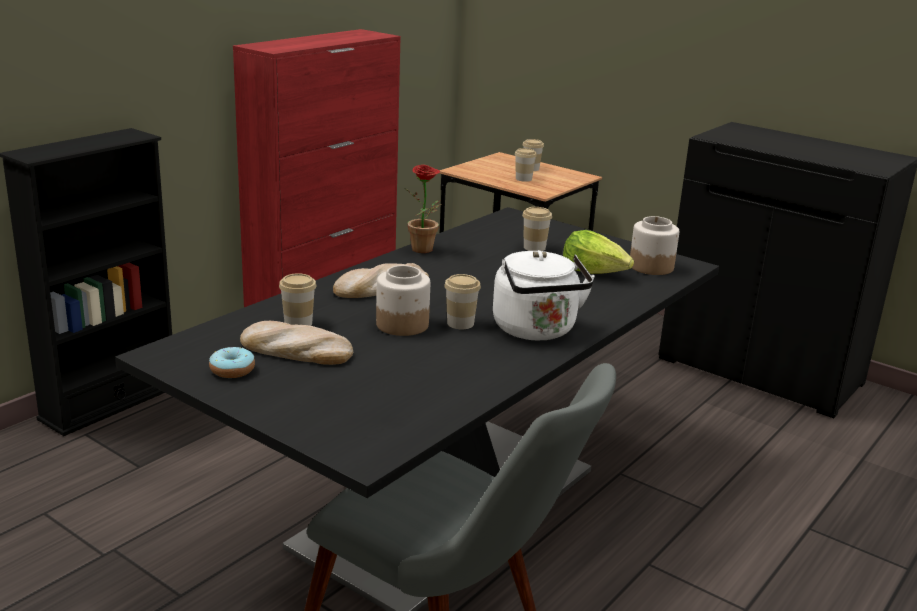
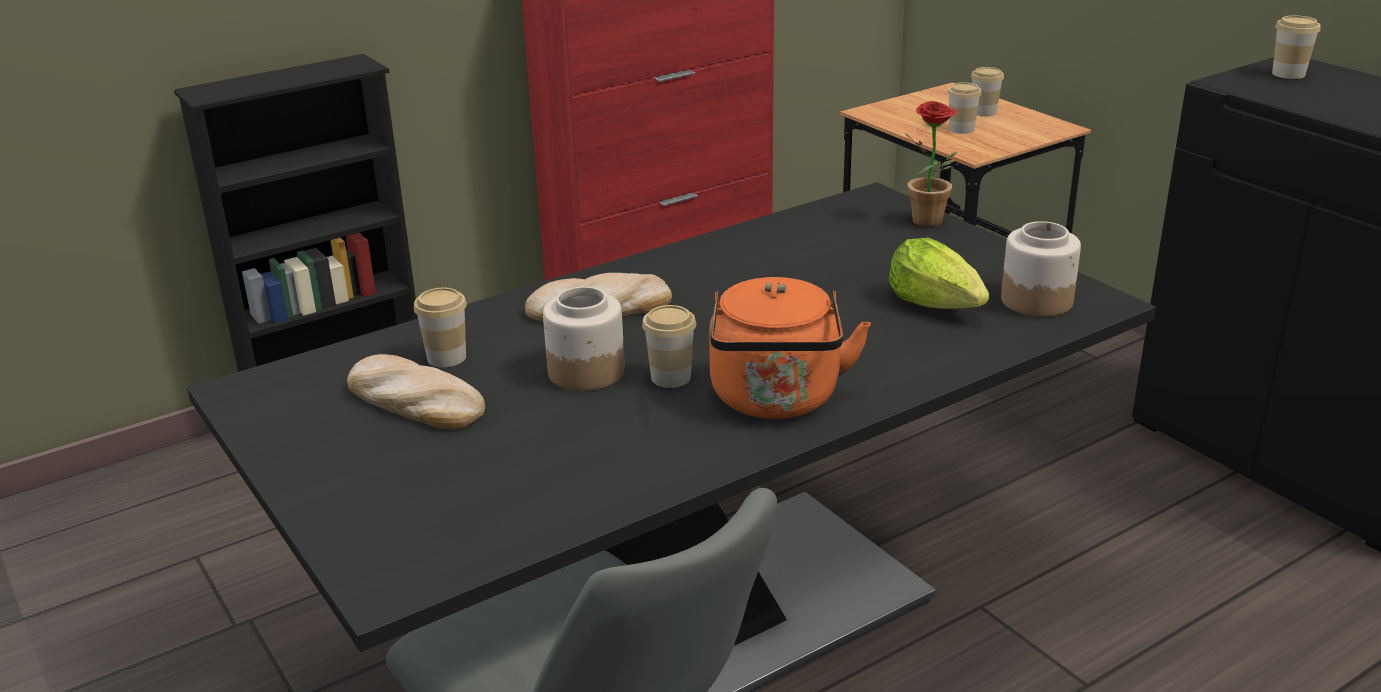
camera: 20 degrees right, 5 degrees up
donut [209,347,255,378] -> none
potted plant [404,164,442,253] -> potted plant moved to [906,101,957,227]
white kettle [493,250,595,340] -> orange kettle [709,277,871,419]
cup [522,207,552,251] -> cup moved to [1272,15,1321,79]

